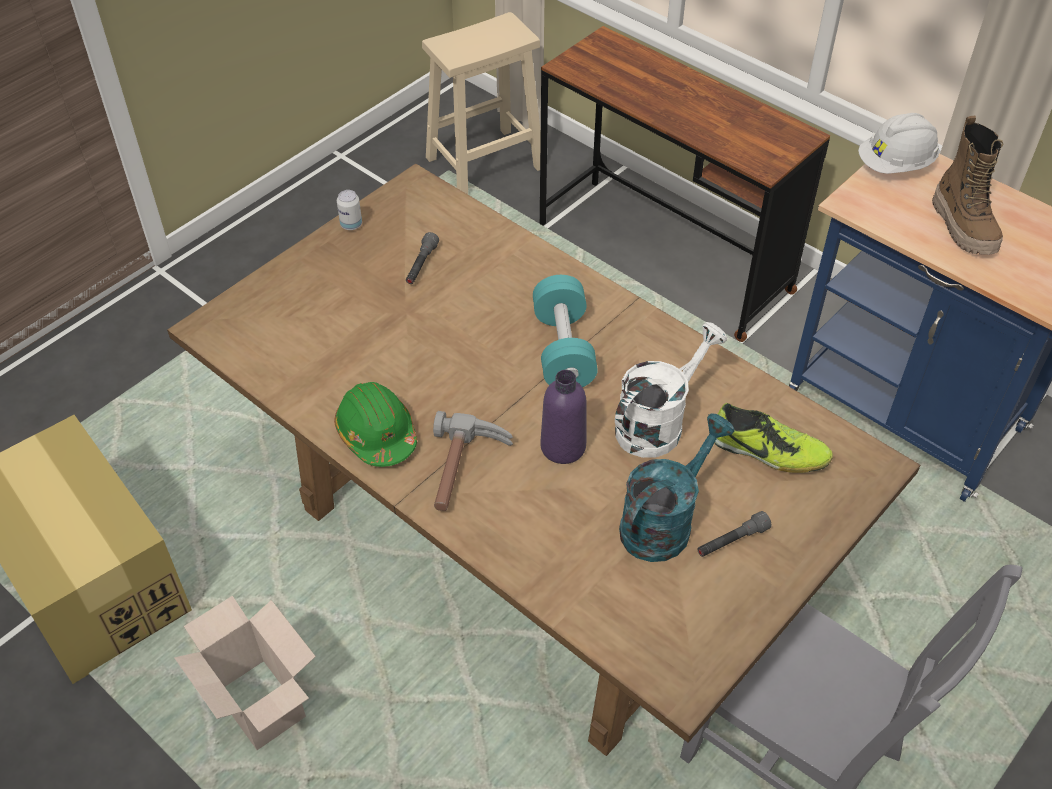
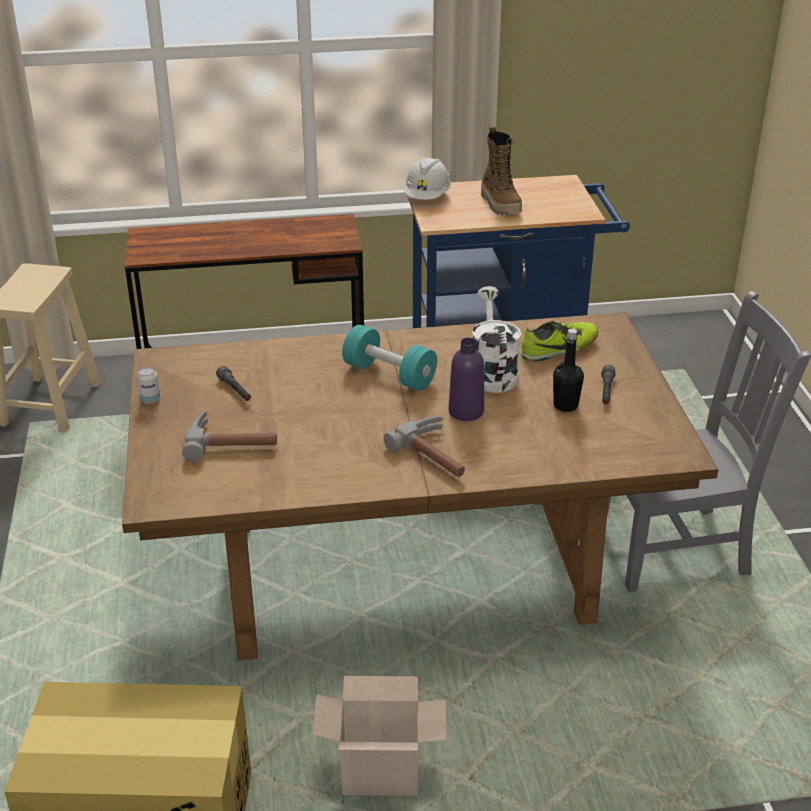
camera: 50 degrees left, 15 degrees down
green hard hat [334,382,417,467] -> none
turquoise watering can [619,413,735,562] -> black bottle [553,328,584,412]
boot [932,116,1004,255] -> boot turned 45 degrees clockwise [481,126,522,215]
none -> hammer [182,411,277,461]

